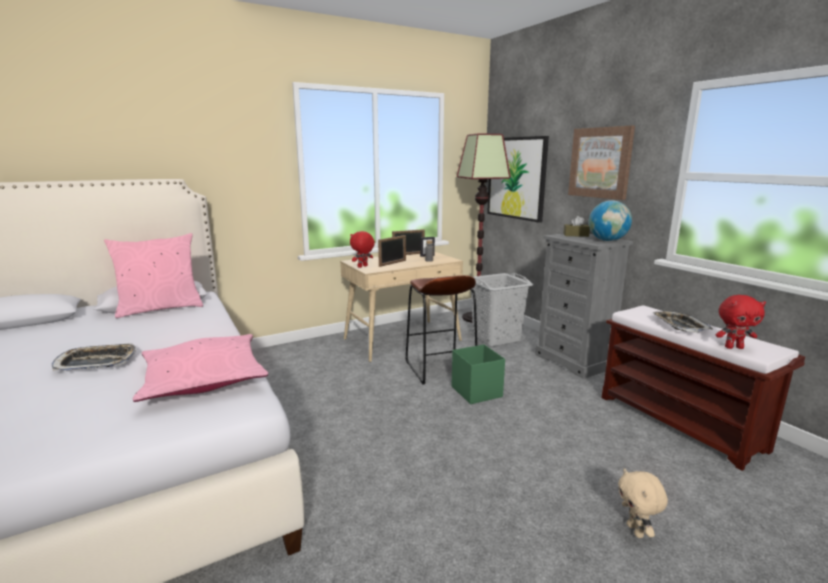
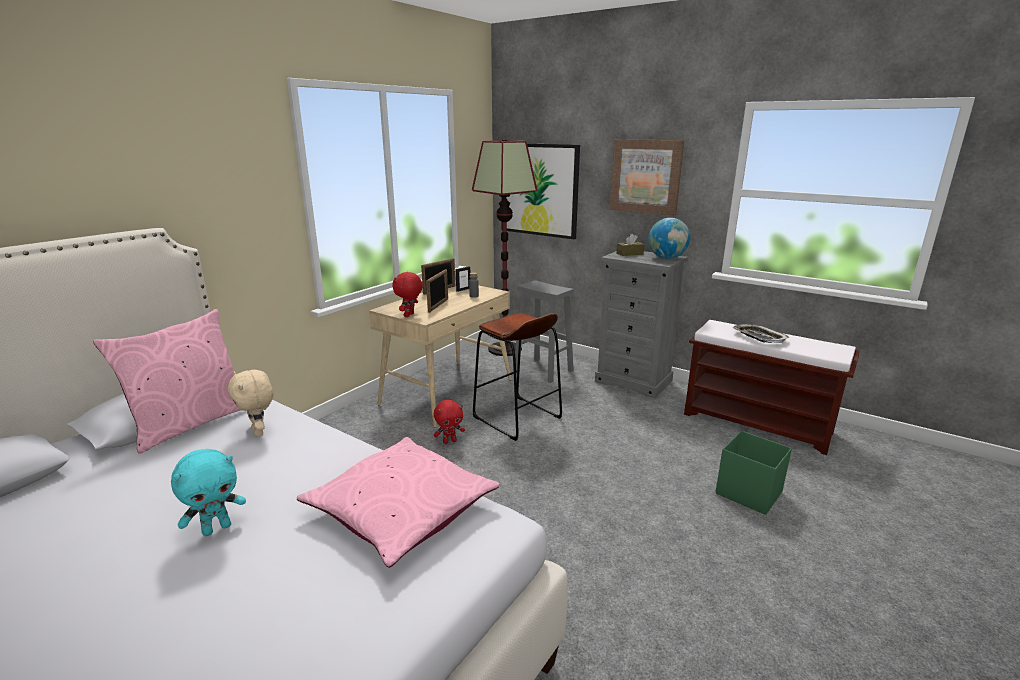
camera: 25 degrees left, 5 degrees up
tray [52,343,136,371] -> turquoise plush toy [171,449,246,536]
green storage box [452,344,505,404] -> green storage box moved to [715,431,792,515]
grey laundry basket [471,273,533,347] -> grey stool [515,280,574,383]
beige plush toy [618,468,668,538] -> beige plush toy moved to [228,370,273,437]
red plush toy [716,295,766,349] -> red plush toy moved to [434,400,465,444]

